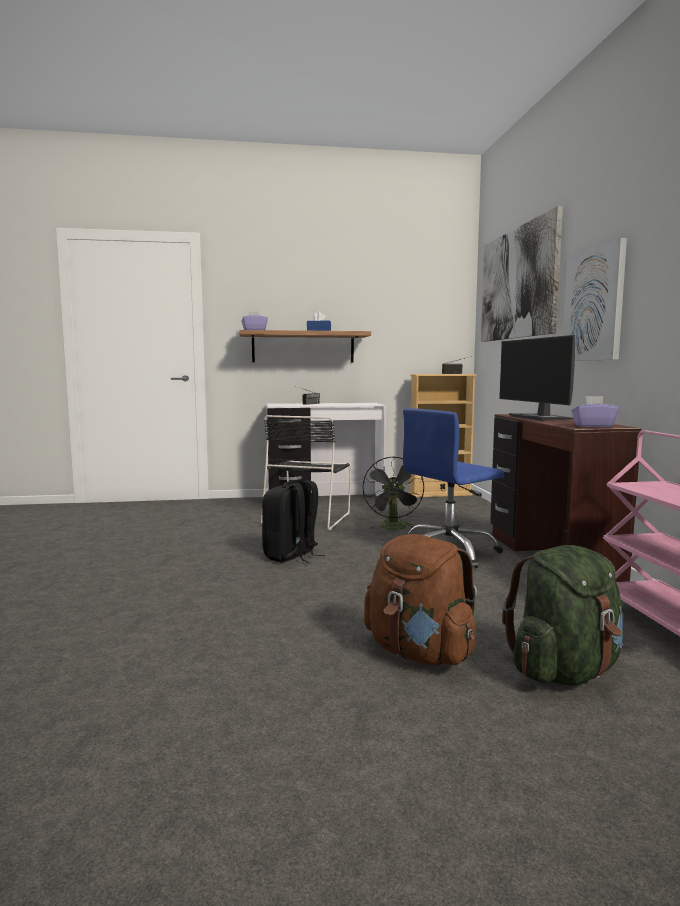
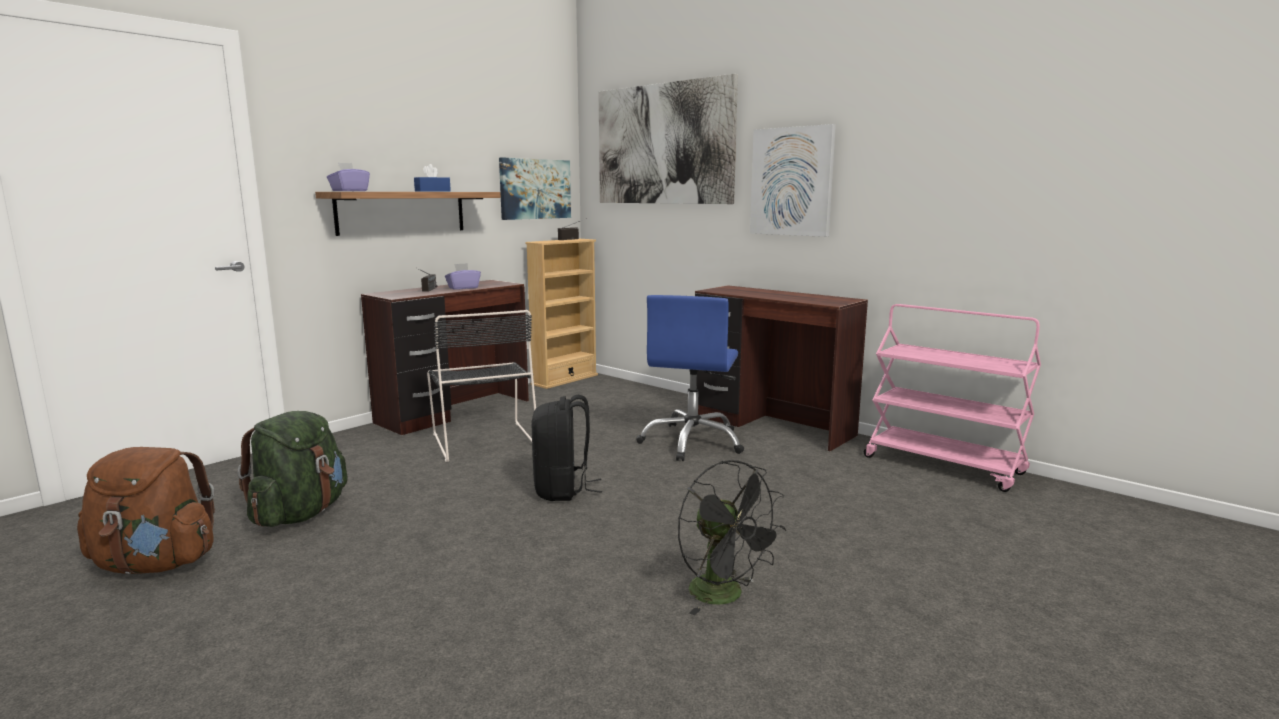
camera: 40 degrees left, 5 degrees up
white desk [266,403,386,496] -> brown desk [361,280,529,435]
black fan [363,457,424,530] -> black fan moved to [678,460,787,615]
brown backpack [364,534,477,665] -> brown backpack moved to [77,447,215,574]
monitor [499,335,575,421] -> none
green backpack [502,545,624,685] -> green backpack moved to [237,411,348,527]
purple tissue box [572,396,619,428] -> purple tissue box moved to [445,263,481,290]
none -> picture [499,157,571,220]

